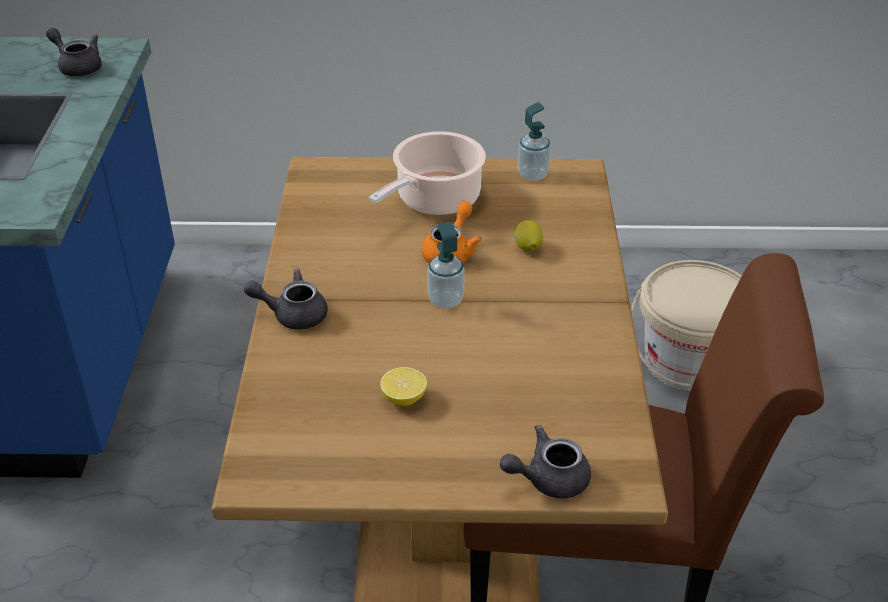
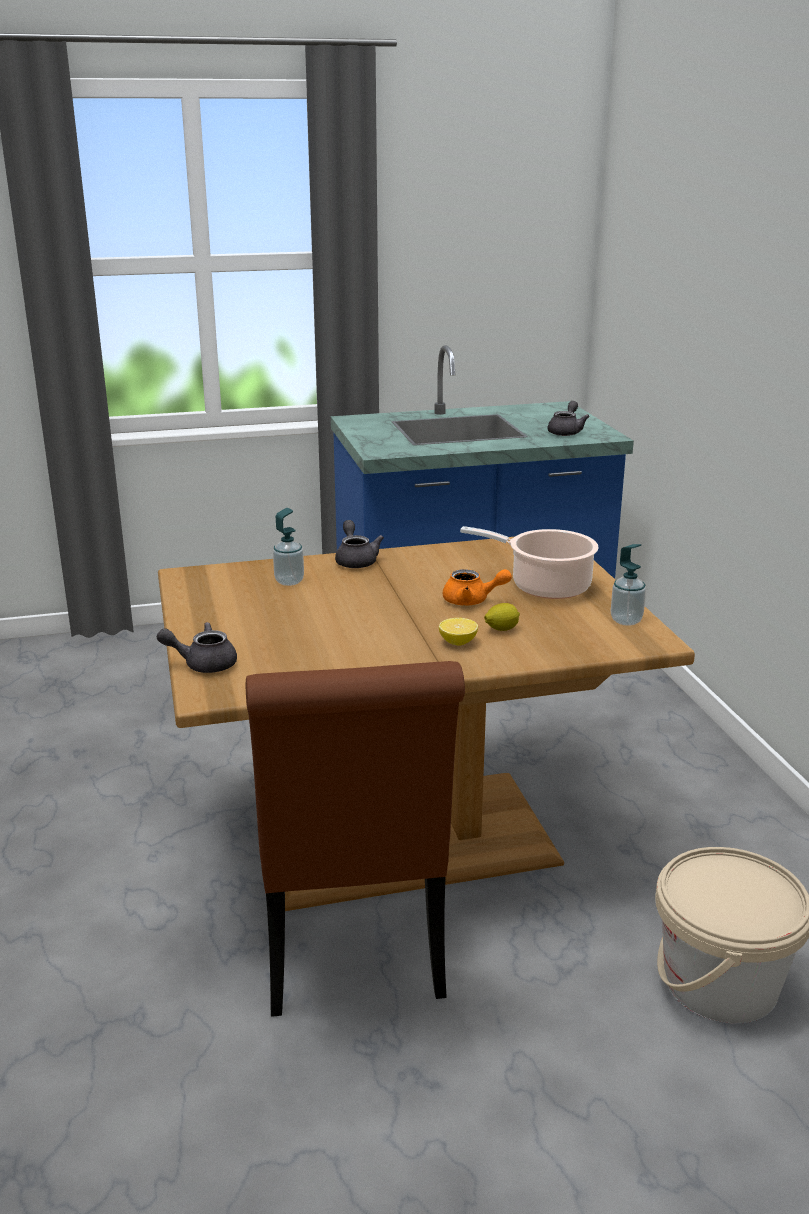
camera: 75 degrees right, 15 degrees down
lemon [380,367,427,406] -> lemon moved to [439,618,478,646]
soap dispenser [427,222,465,309] -> soap dispenser moved to [273,508,304,586]
grey teapot [500,425,591,499] -> grey teapot turned 60 degrees counterclockwise [157,622,237,673]

